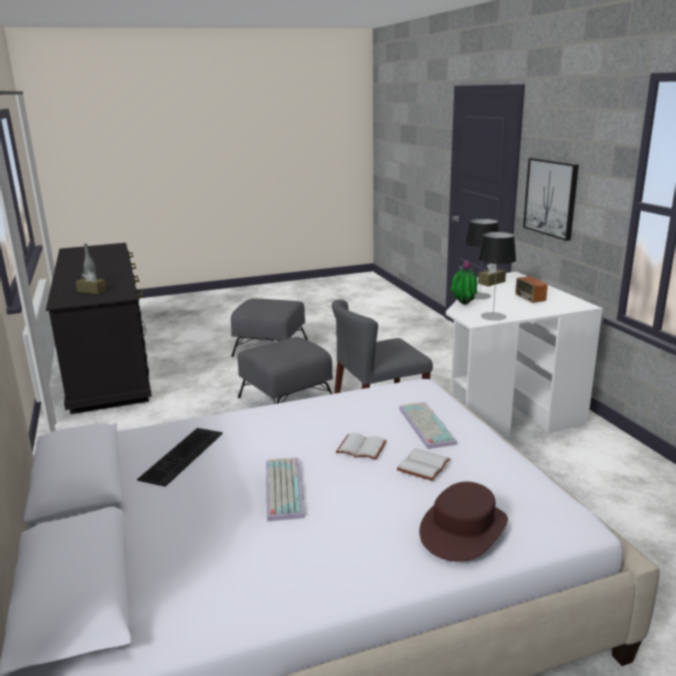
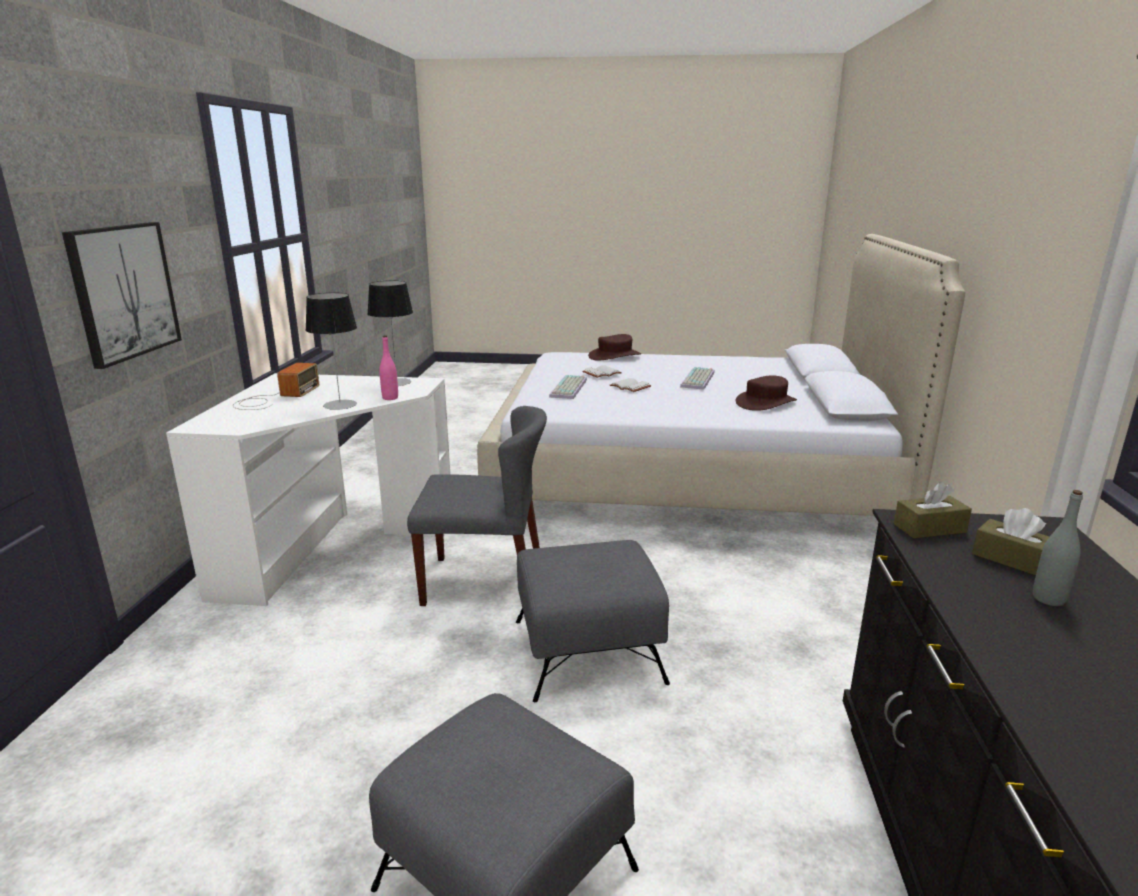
camera: 155 degrees left, 0 degrees up
keyboard [137,428,223,487] -> brown hat [736,375,797,411]
potted plant [450,260,478,305] -> pink bottle [379,335,398,400]
brown tissue box [478,263,506,287] -> brown tissue box moved to [894,482,972,538]

